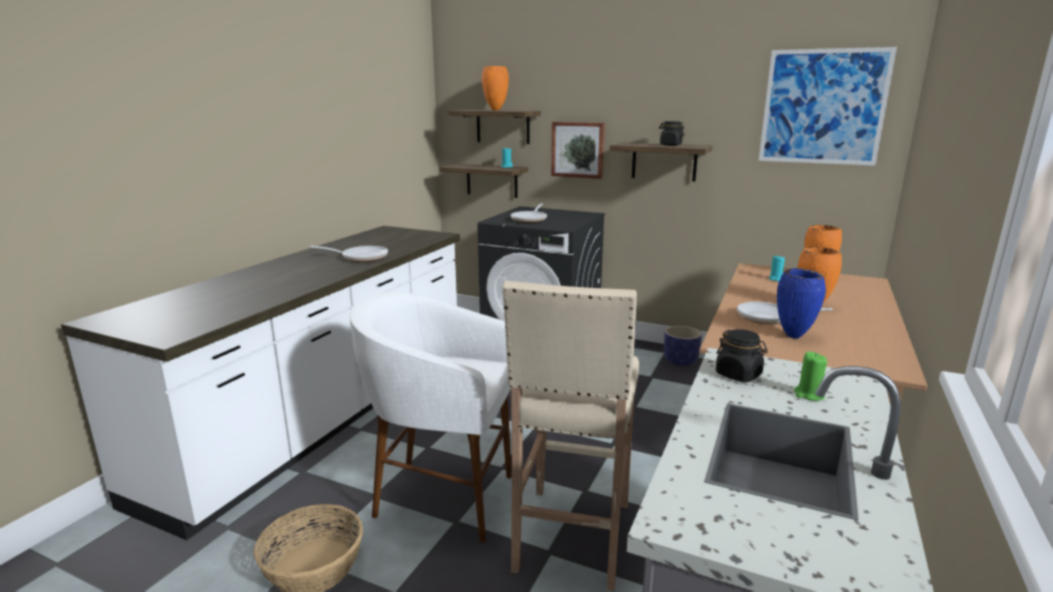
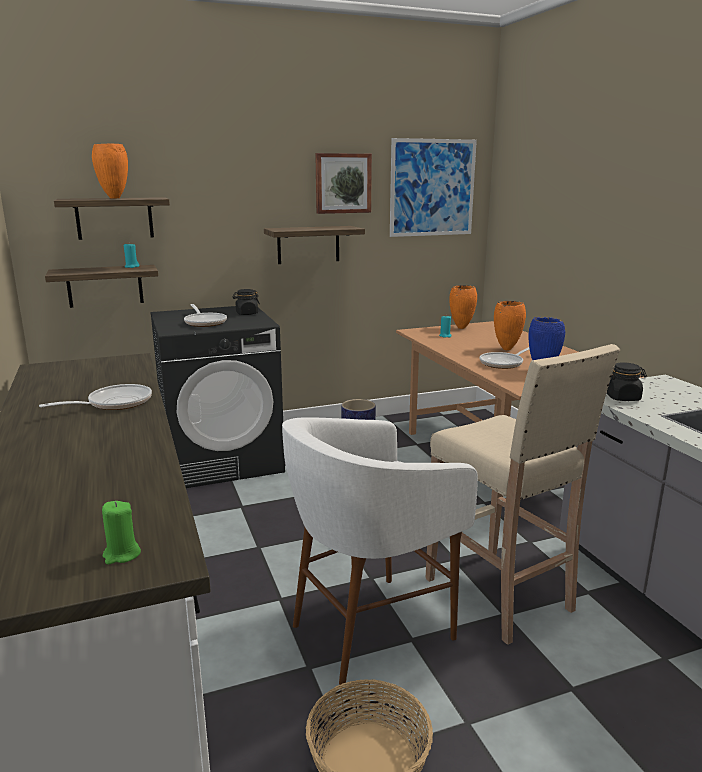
camera: 45 degrees left, 0 degrees up
picture [551,122,605,179] -> picture moved to [315,153,372,214]
black jar [659,121,684,146] -> black jar moved to [233,289,260,315]
green candle [794,351,827,401] -> green candle moved to [102,501,141,564]

